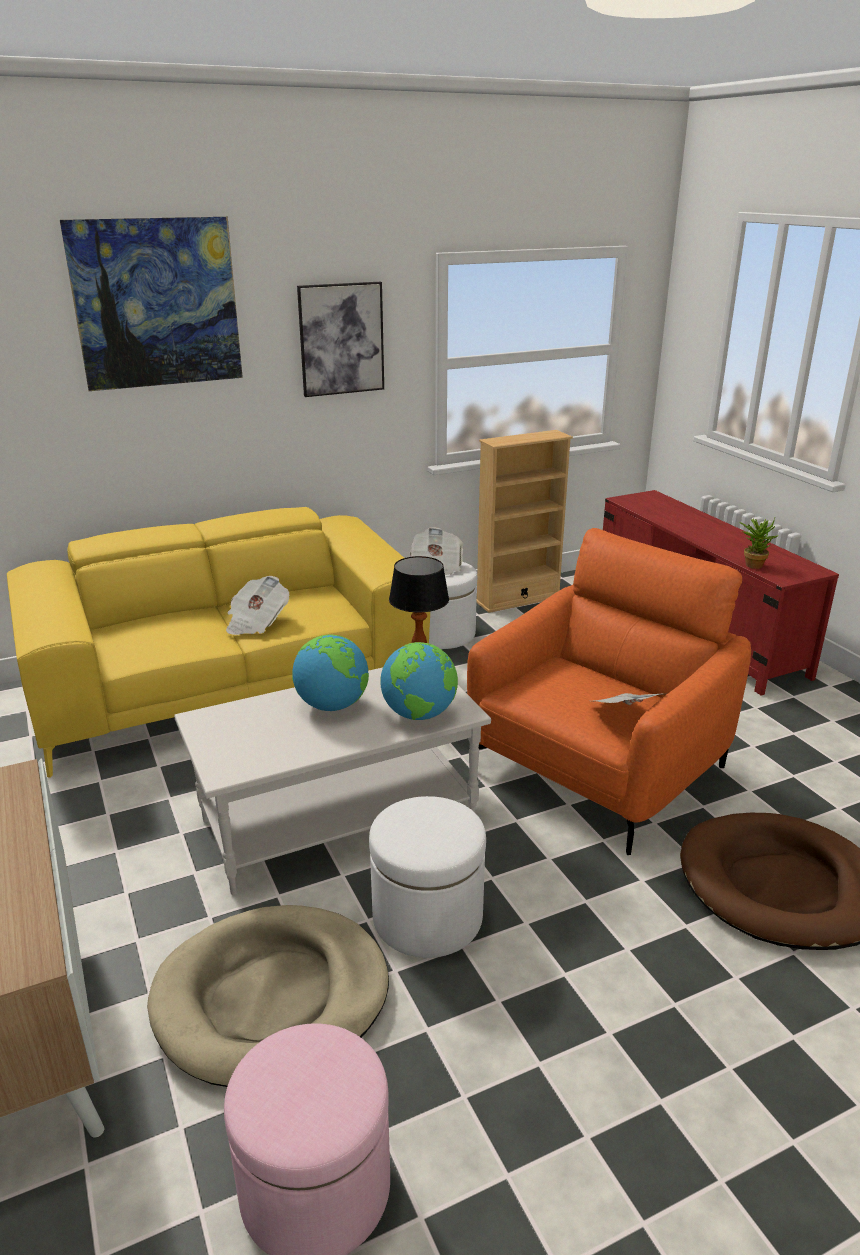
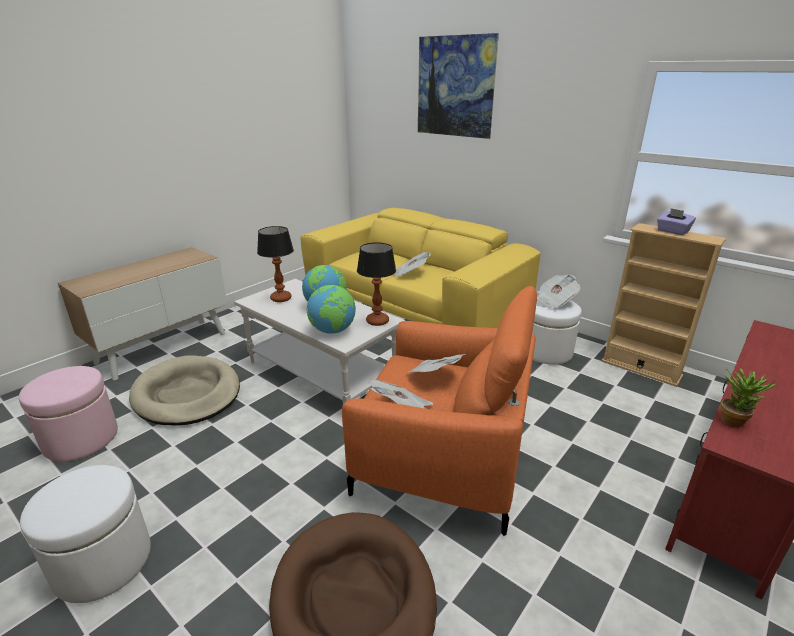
camera: 65 degrees right, 0 degrees up
picture [297,282,384,397] -> none
white ottoman [369,796,486,958] -> white ottoman moved to [20,465,151,603]
none -> table lamp [257,226,294,302]
none -> newspaper [408,354,466,373]
none -> purple tissue box [657,208,696,235]

